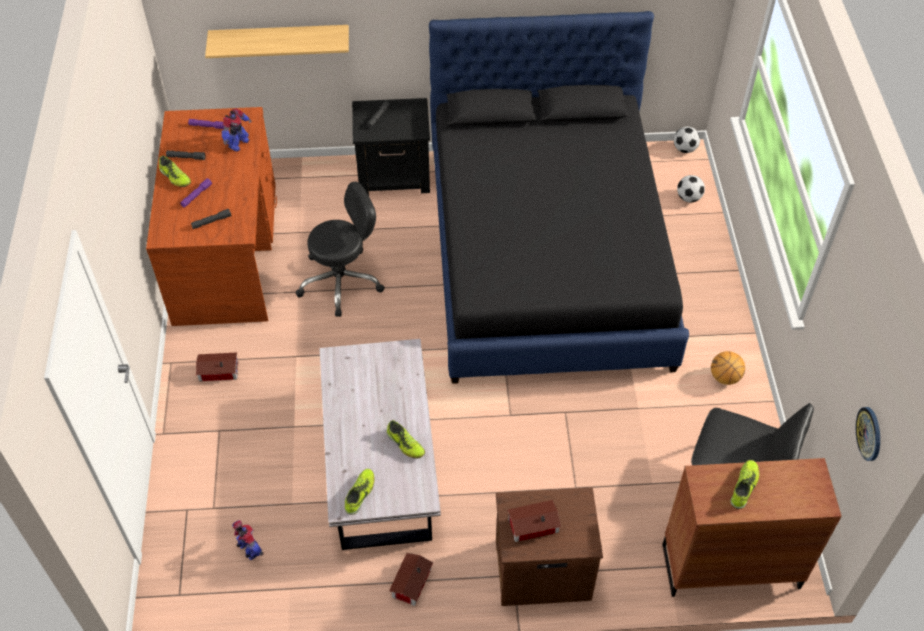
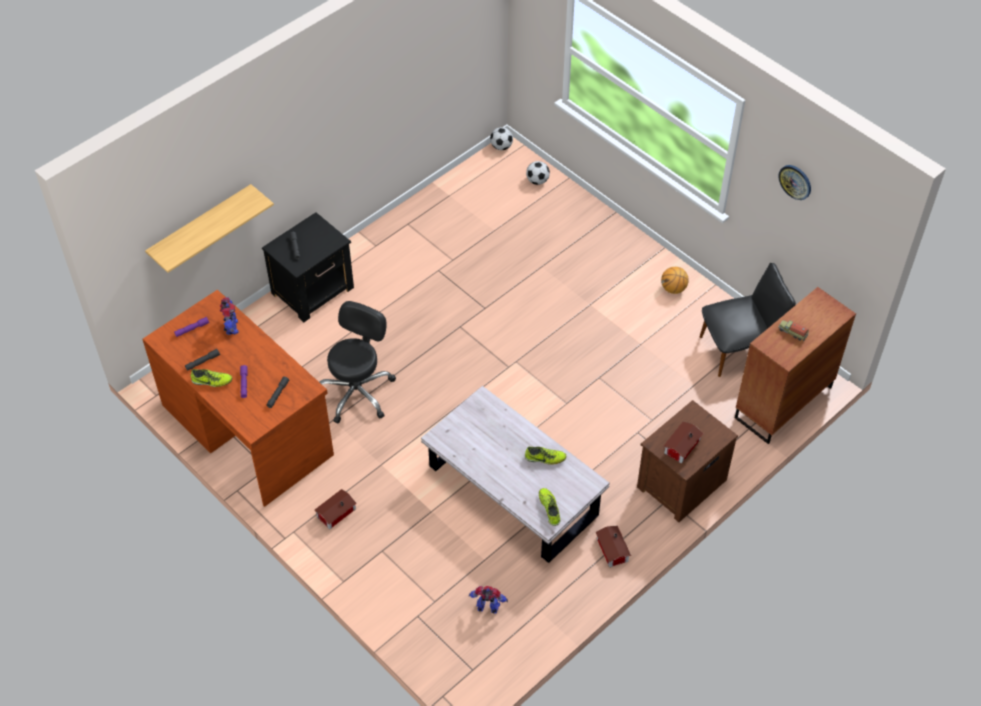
camera: 40 degrees left, 0 degrees up
black bed [429,11,689,384] -> none
shoe [730,460,759,509] -> toy truck [778,321,809,341]
wall clock [856,407,880,461] -> wall clock moved to [778,165,811,200]

